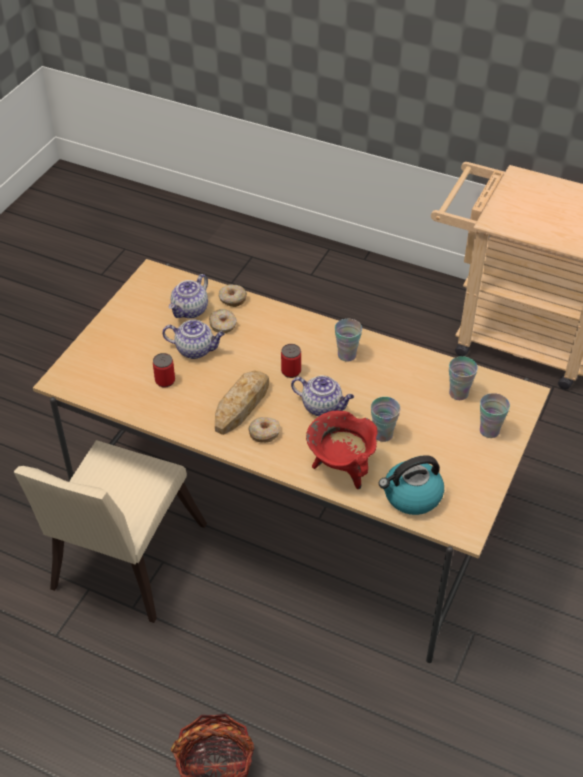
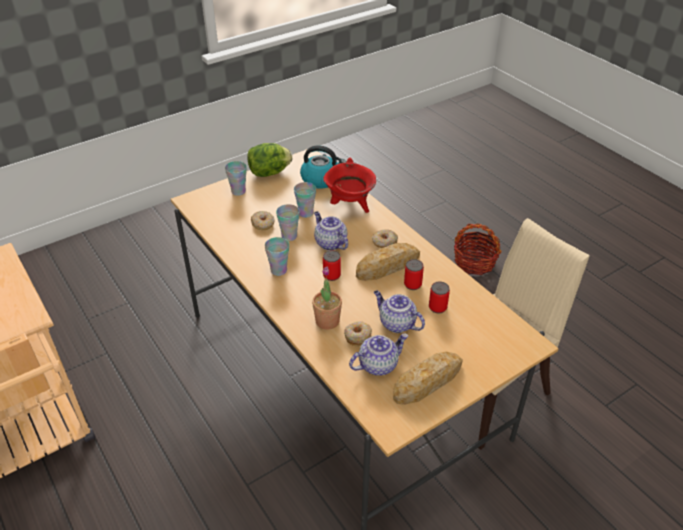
camera: 150 degrees left, 5 degrees down
donut [219,285,247,307] -> donut moved to [251,211,275,230]
cup [449,356,478,400] -> cup moved to [276,204,300,241]
none -> lettuce [247,143,292,177]
none -> potted plant [312,267,342,330]
none -> bread [393,352,463,405]
none -> can [404,259,424,290]

